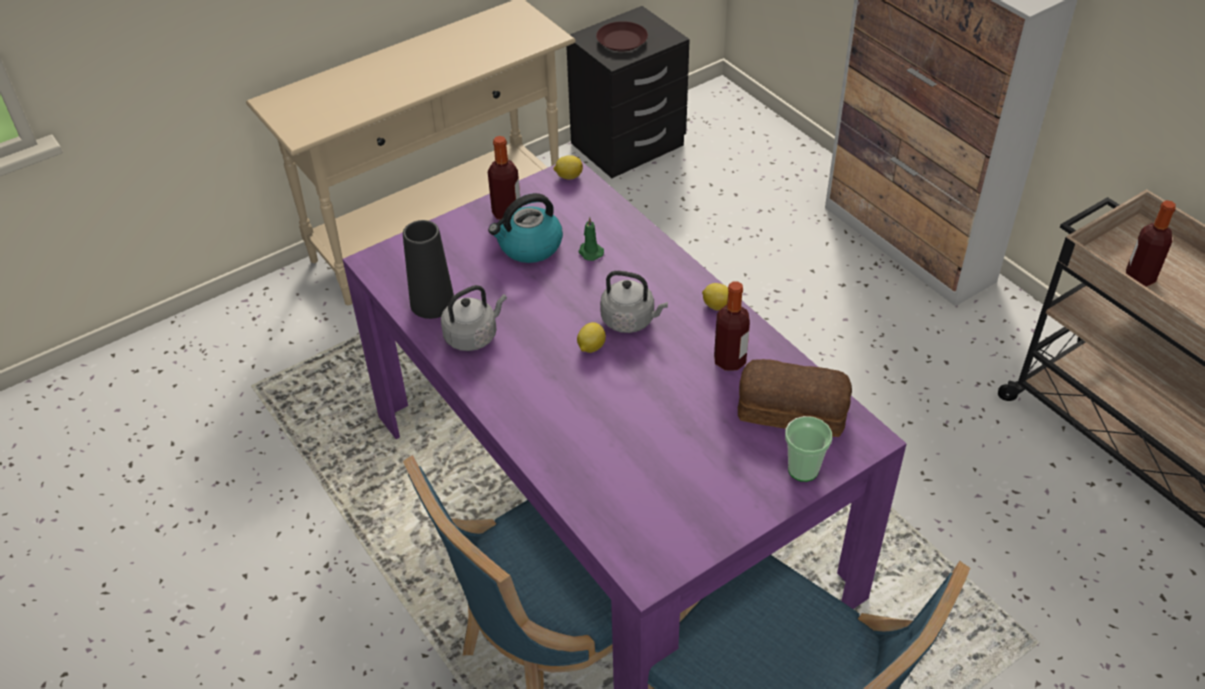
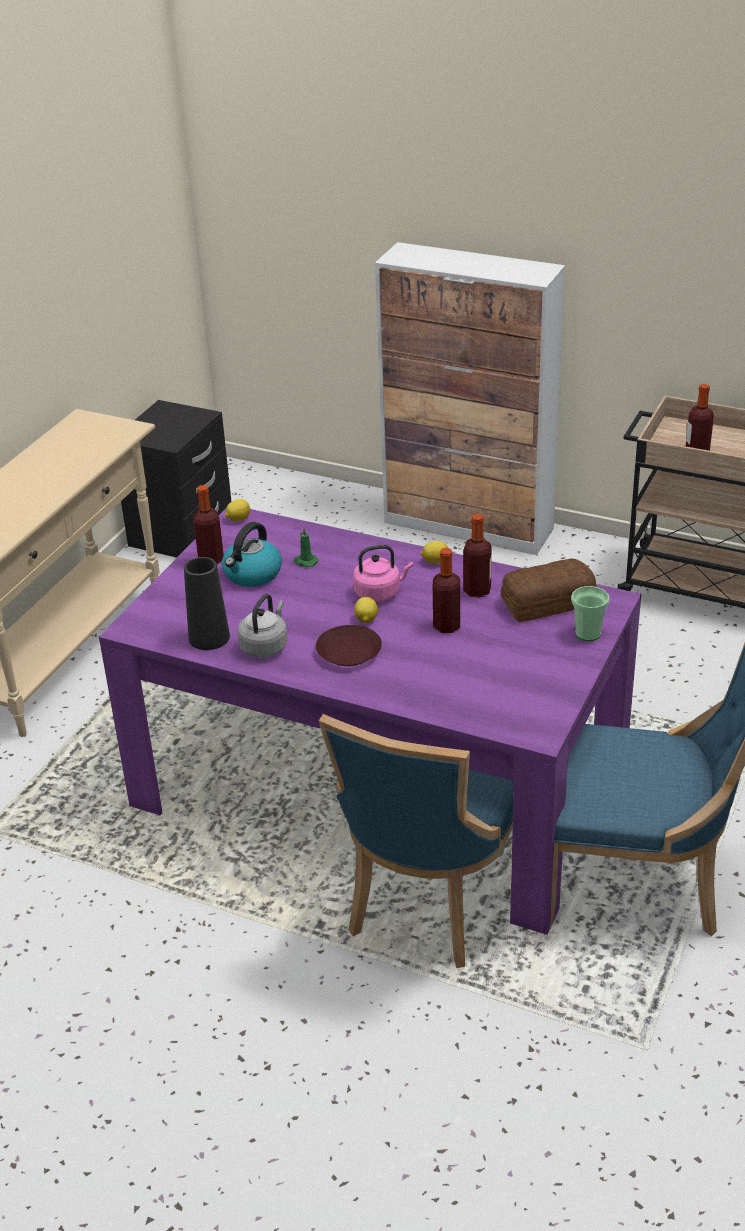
camera: 30 degrees left, 10 degrees down
brown plate [596,21,648,52] -> brown plate moved to [316,625,382,666]
grey kettle [600,271,668,333] -> pink kettle [353,545,413,602]
none -> bottle [433,548,460,633]

